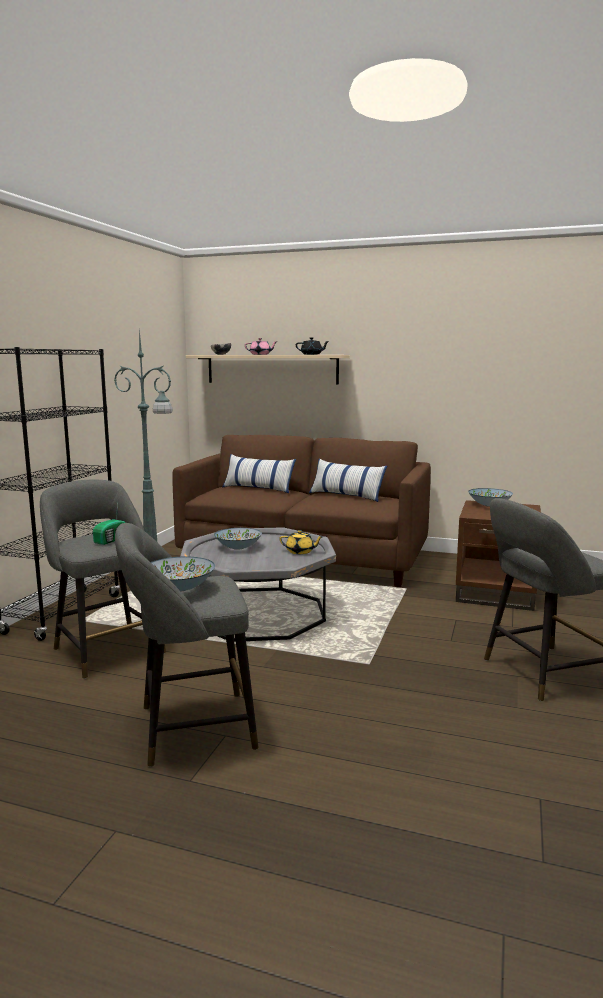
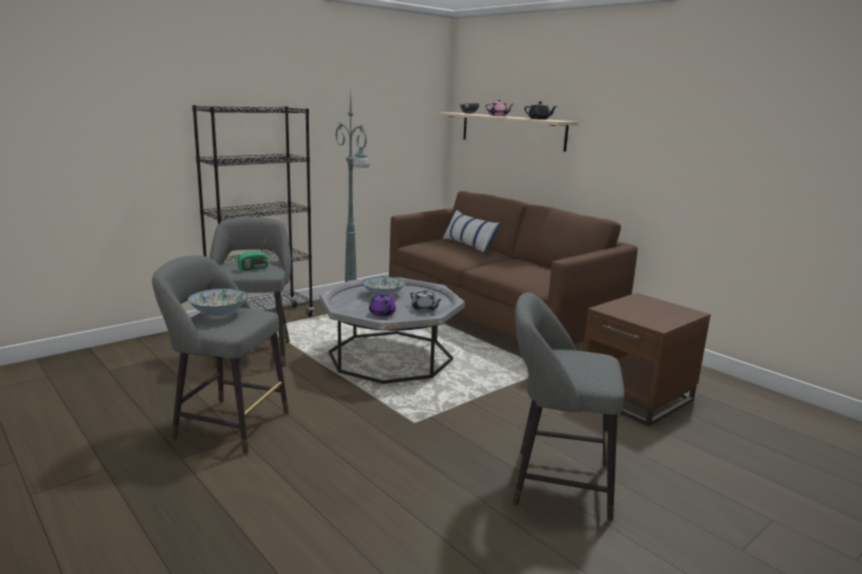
camera: 30 degrees right, 5 degrees up
yellow teapot [279,530,324,554] -> grey teapot [410,290,442,312]
pillow [309,459,387,502] -> none
bowl [468,488,513,507] -> none
none -> purple teapot [369,293,396,317]

